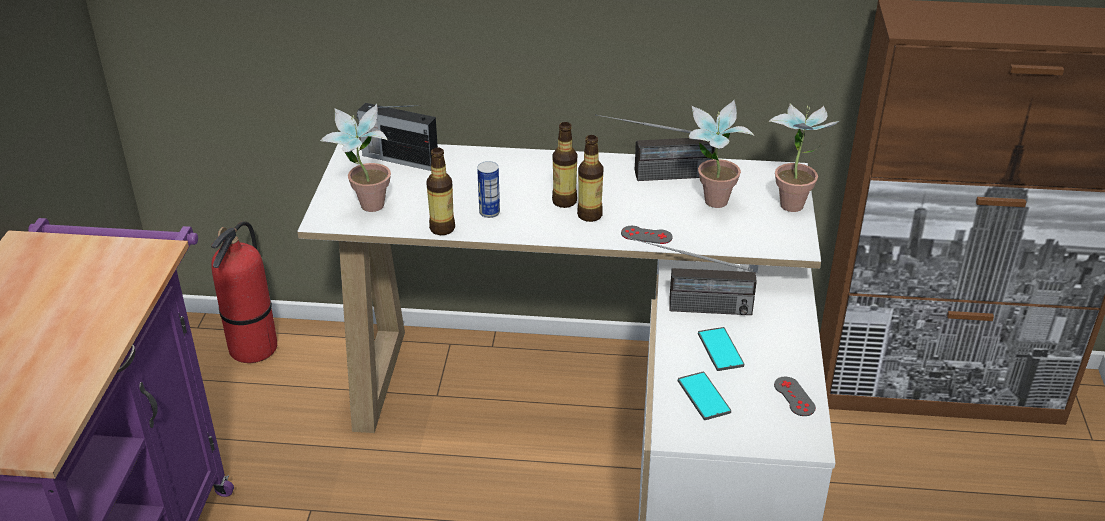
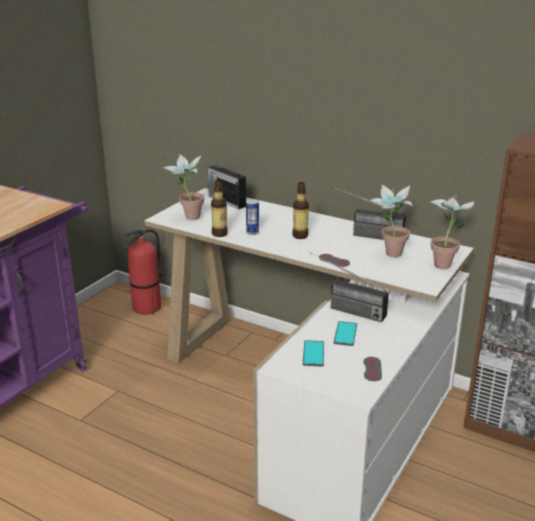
camera: 25 degrees right, 10 degrees down
bottle [577,135,603,222] -> none

